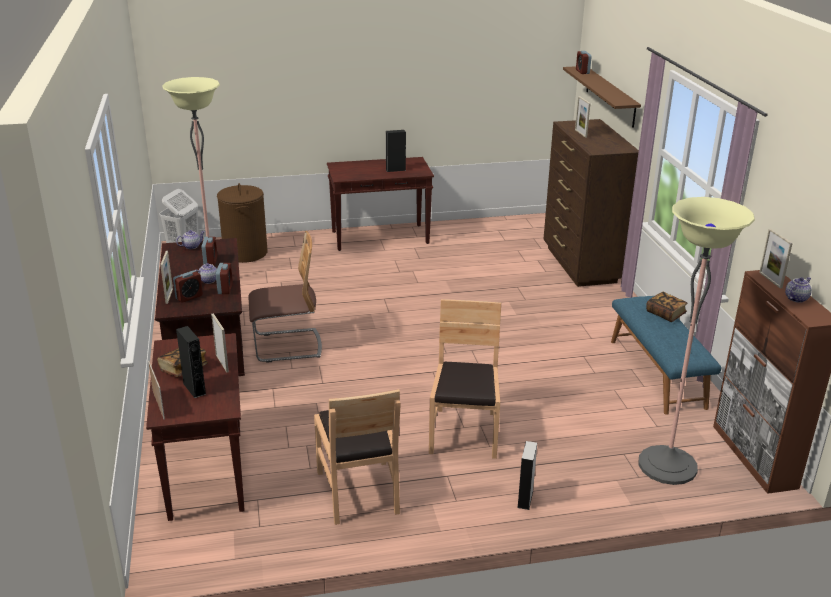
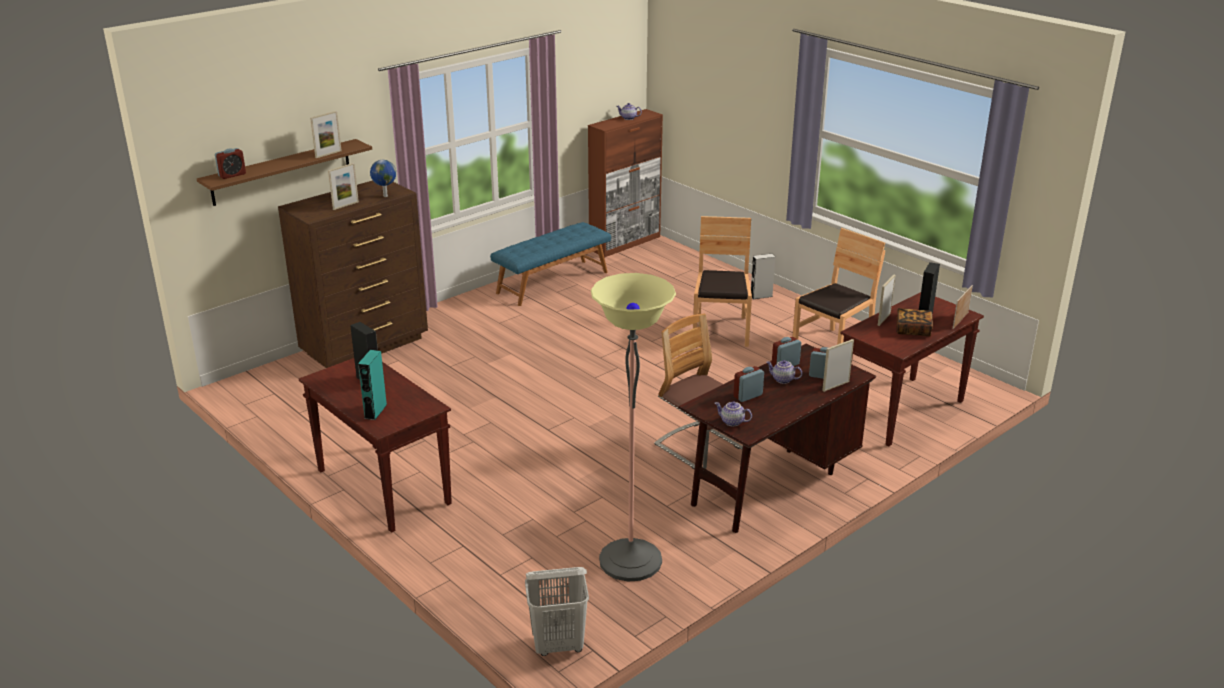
camera: 120 degrees left, 0 degrees up
brown laundry basket [217,183,267,263] -> none
brown chair [429,299,501,459] -> brown chair turned 120 degrees clockwise [693,216,752,347]
floor lamp [638,197,755,485] -> none
book [646,292,688,322] -> none
picture frame [759,229,793,289] -> picture frame moved to [310,111,342,158]
none -> turquoise speaker [358,350,387,420]
none -> globe [370,160,396,197]

